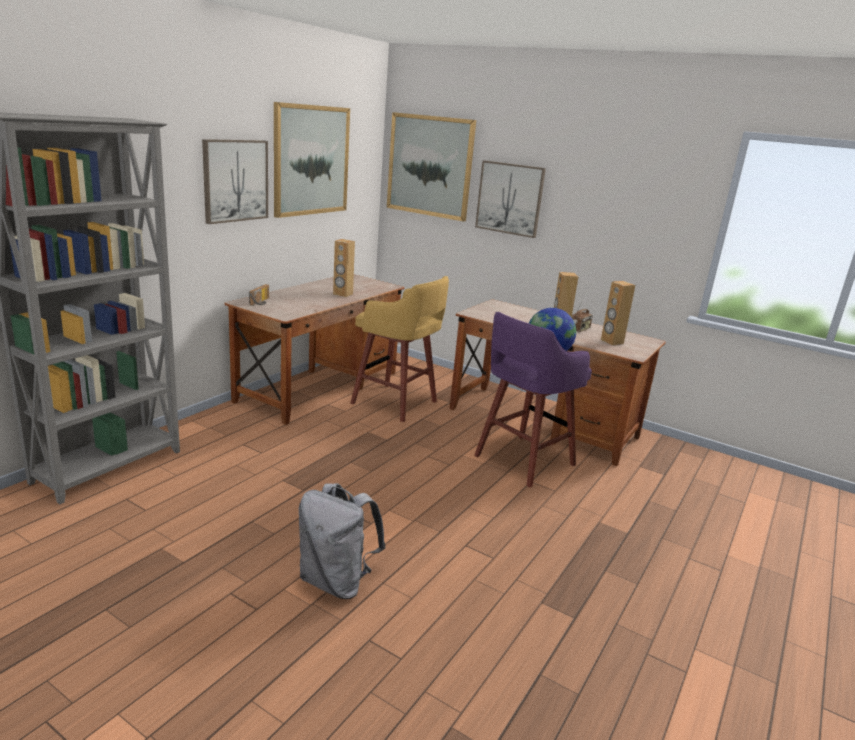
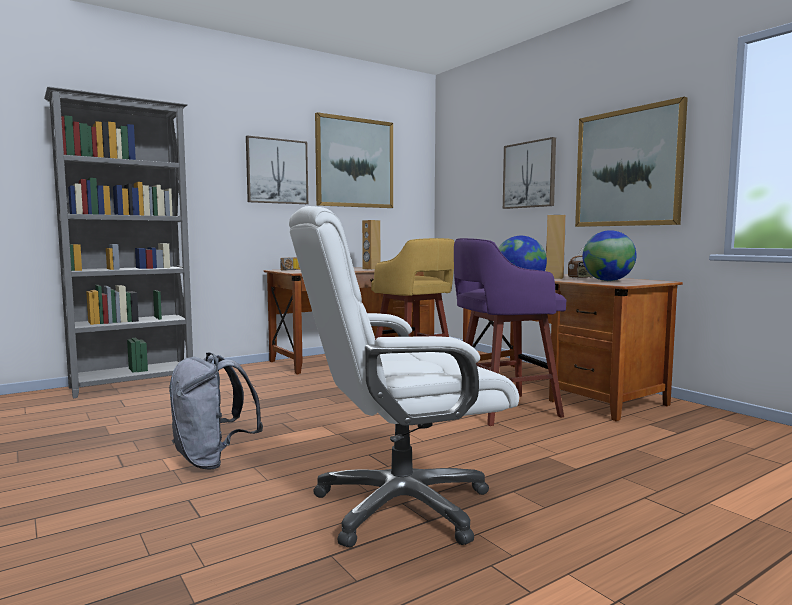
camera: 25 degrees right, 15 degrees down
picture [387,112,476,222] -> picture moved to [575,97,688,227]
brown speaker [601,281,635,345] -> globe [582,230,636,281]
none -> white office chair [289,206,519,547]

